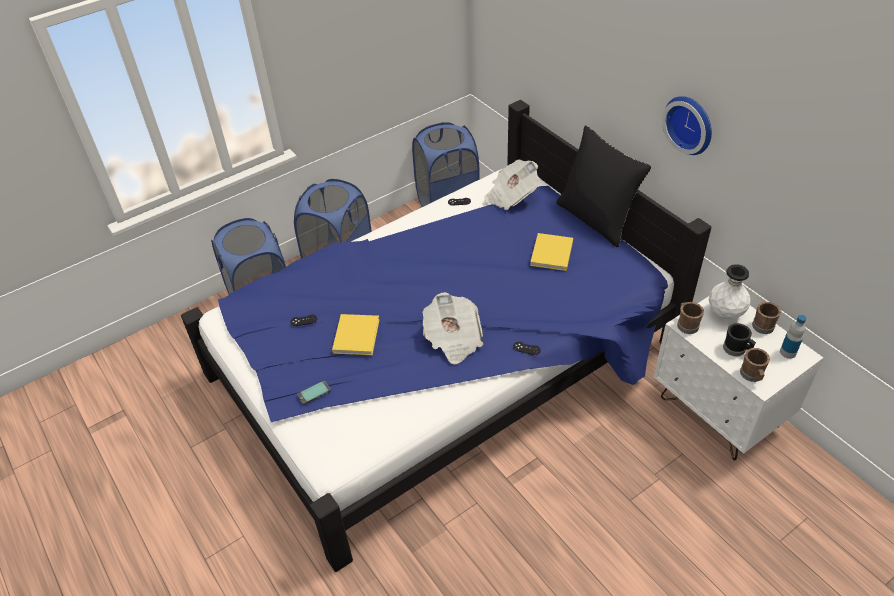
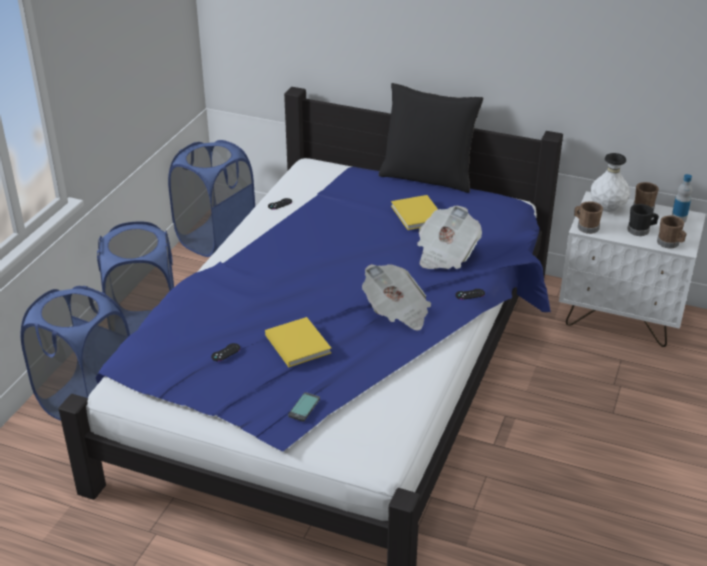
camera: 35 degrees left, 10 degrees down
newspaper [484,160,540,210] -> newspaper moved to [417,206,482,269]
wall clock [662,96,712,155] -> none

